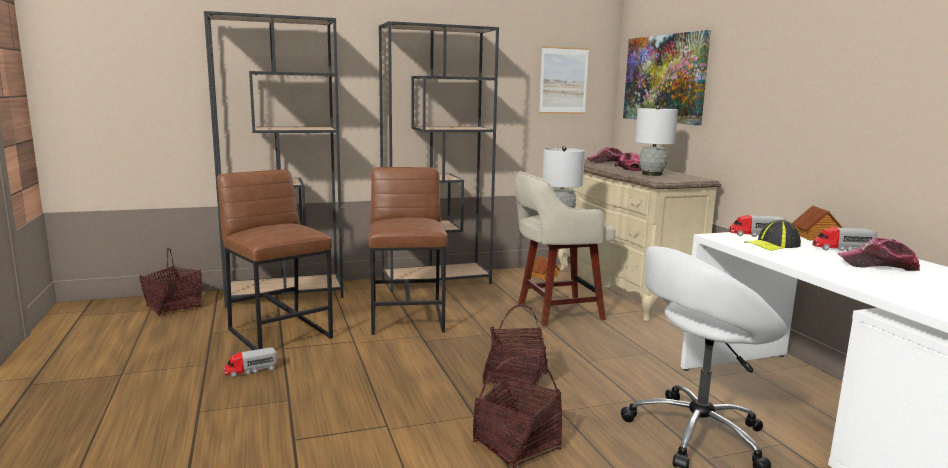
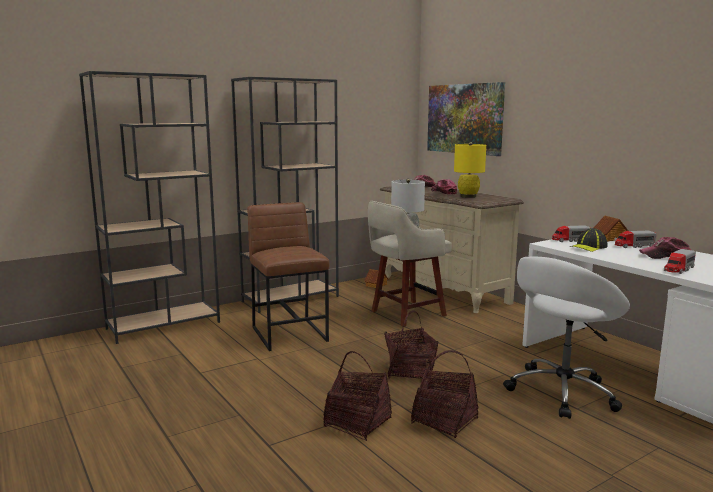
camera: 15 degrees left, 0 degrees up
basket [139,248,202,316] -> basket moved to [323,351,392,441]
brown chair [217,169,333,350] -> none
toy truck [224,347,277,377] -> toy truck moved to [664,249,696,274]
picture [539,46,589,114] -> none
white table lamp [635,106,678,176] -> yellow table lamp [454,142,486,198]

